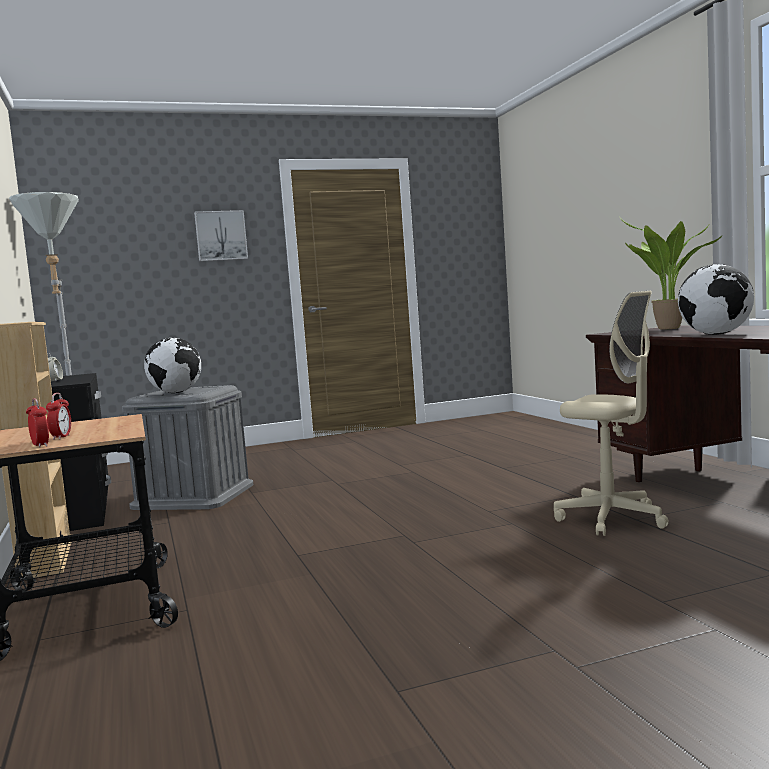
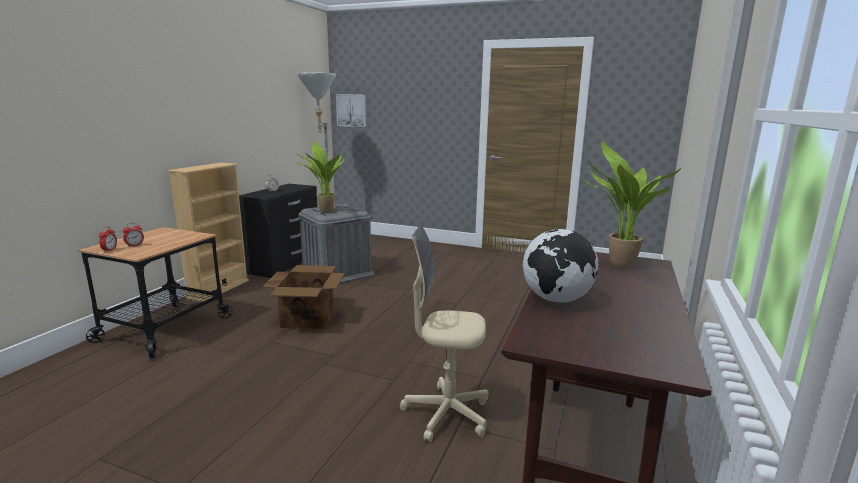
camera: 40 degrees right, 10 degrees up
globe [144,338,201,393] -> potted plant [295,140,344,213]
picture [194,210,248,261] -> picture moved to [336,94,366,127]
beige office chair [554,291,669,536] -> beige office chair turned 105 degrees clockwise [400,226,488,442]
none -> cardboard box [263,265,345,329]

